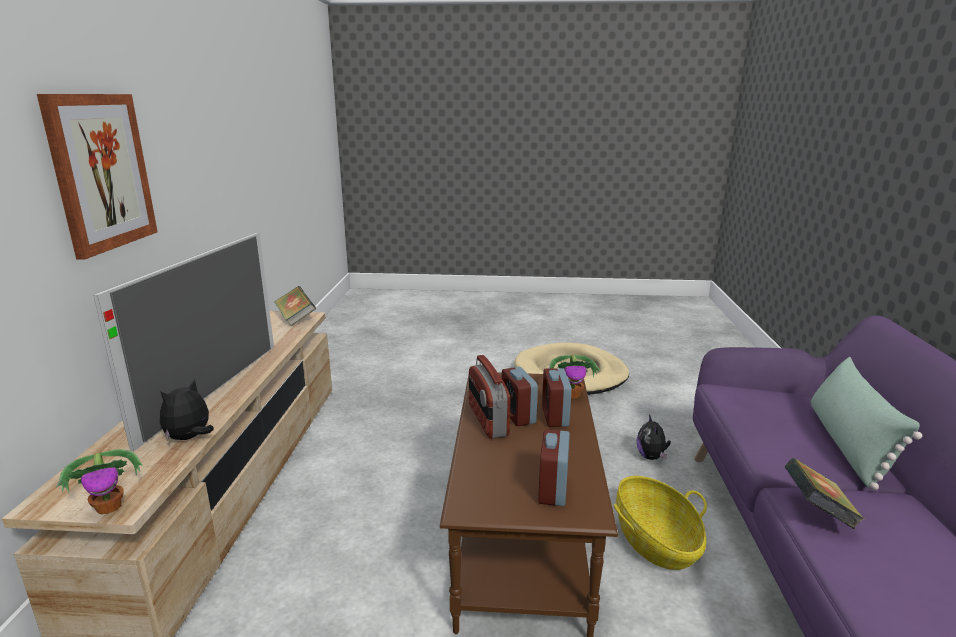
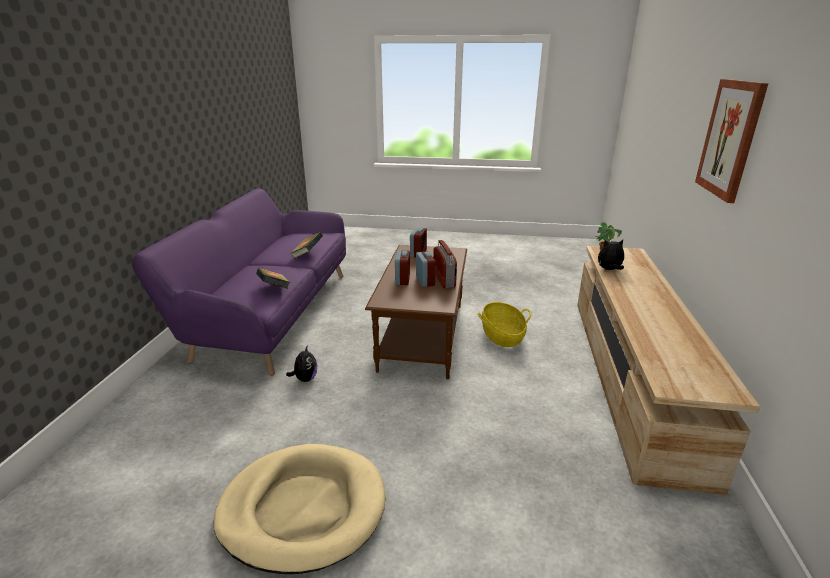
camera: 175 degrees left, 5 degrees up
television [93,232,274,451] -> none
plush toy [160,379,214,440] -> plush toy turned 135 degrees counterclockwise [598,240,624,270]
book [274,286,316,326] -> book moved to [256,268,291,289]
potted plant [549,355,600,398] -> none
basket [614,476,707,570] -> basket moved to [478,302,531,347]
green pillow [811,357,922,490] -> none

